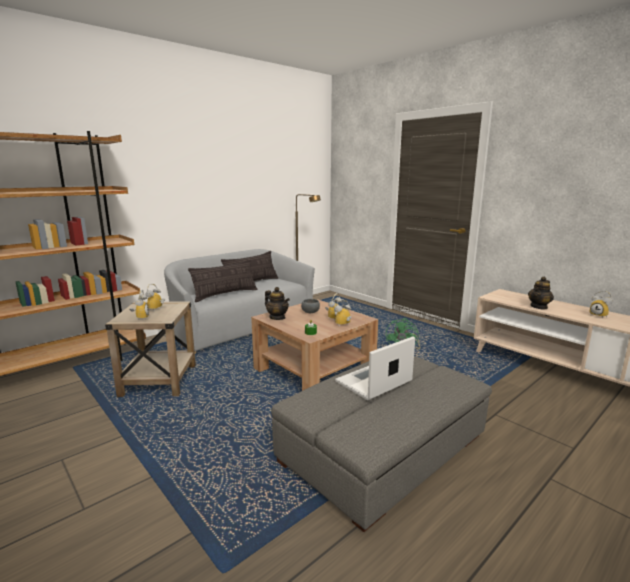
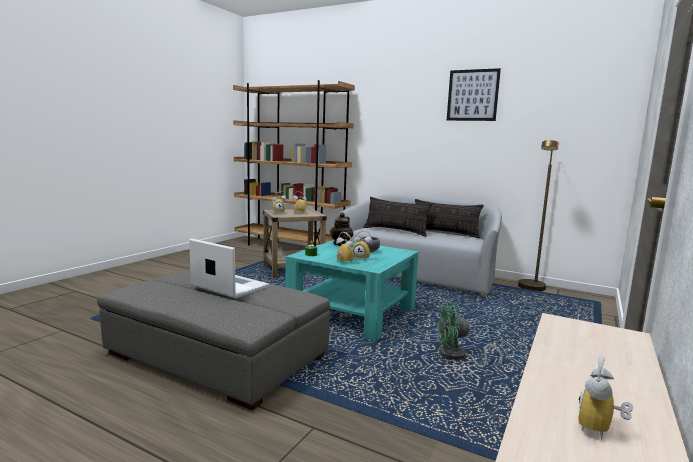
camera: 70 degrees right, 5 degrees down
brown coffee table [251,299,378,391] -> turquoise coffee table [285,240,419,342]
teapot [528,276,554,310] -> none
none -> picture [447,68,501,121]

